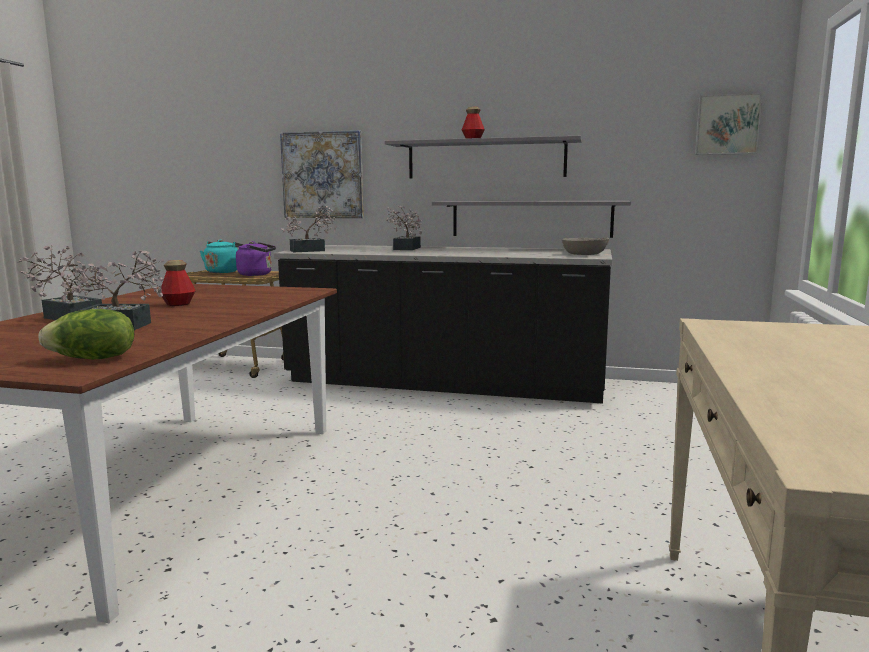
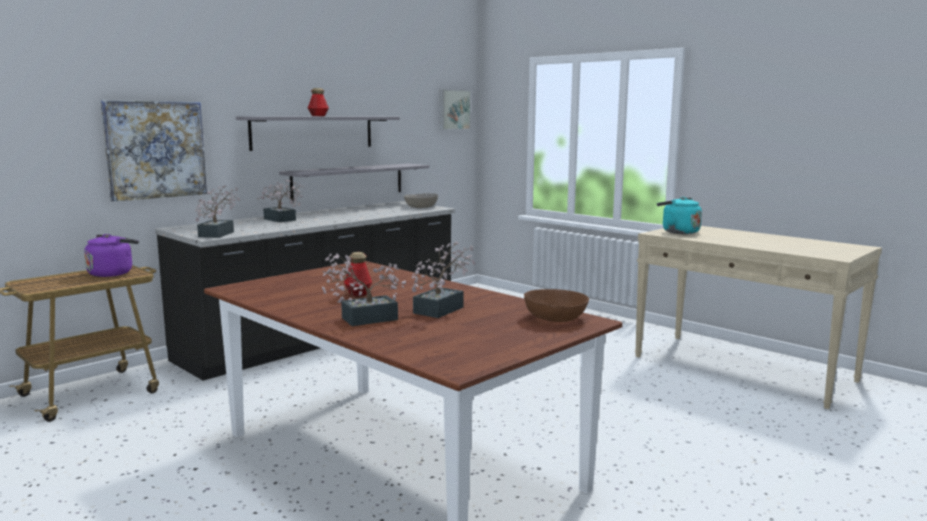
camera: 60 degrees left, 0 degrees up
lettuce [39,309,134,360] -> brown bowl [524,289,589,322]
turquoise kettle [200,239,244,273] -> turquoise kettle moved to [657,197,702,234]

